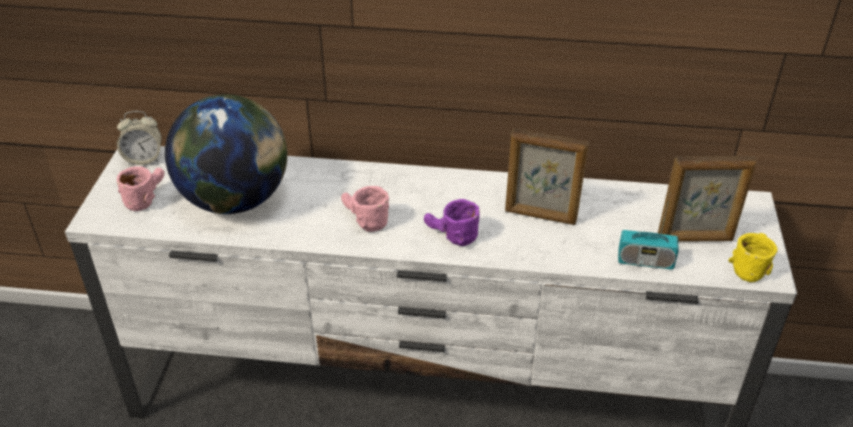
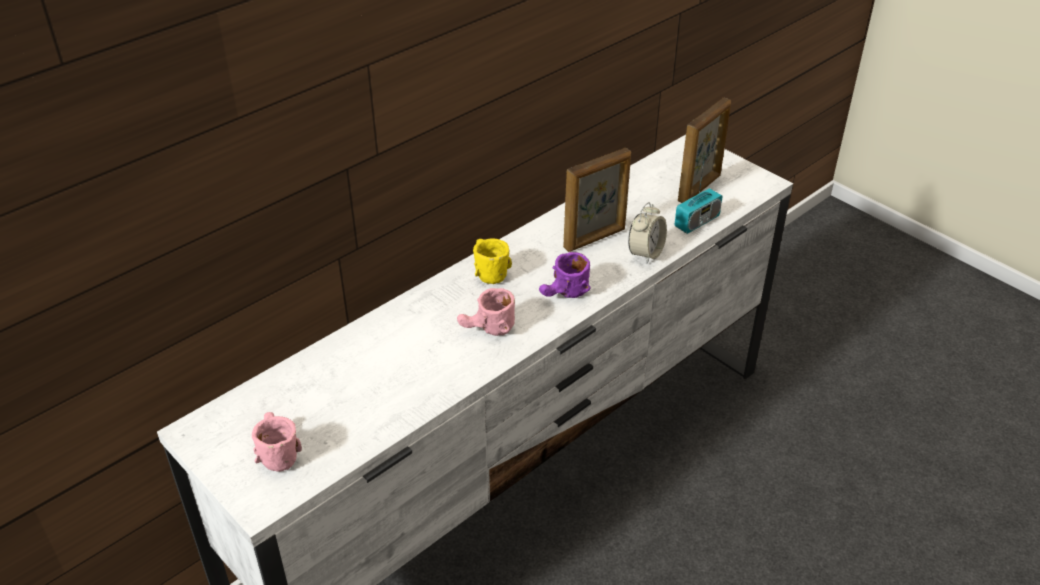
camera: 50 degrees left, 0 degrees up
alarm clock [117,111,162,165] -> alarm clock moved to [628,202,667,264]
globe [165,94,287,214] -> none
yellow mug [729,233,778,282] -> yellow mug moved to [473,239,512,284]

